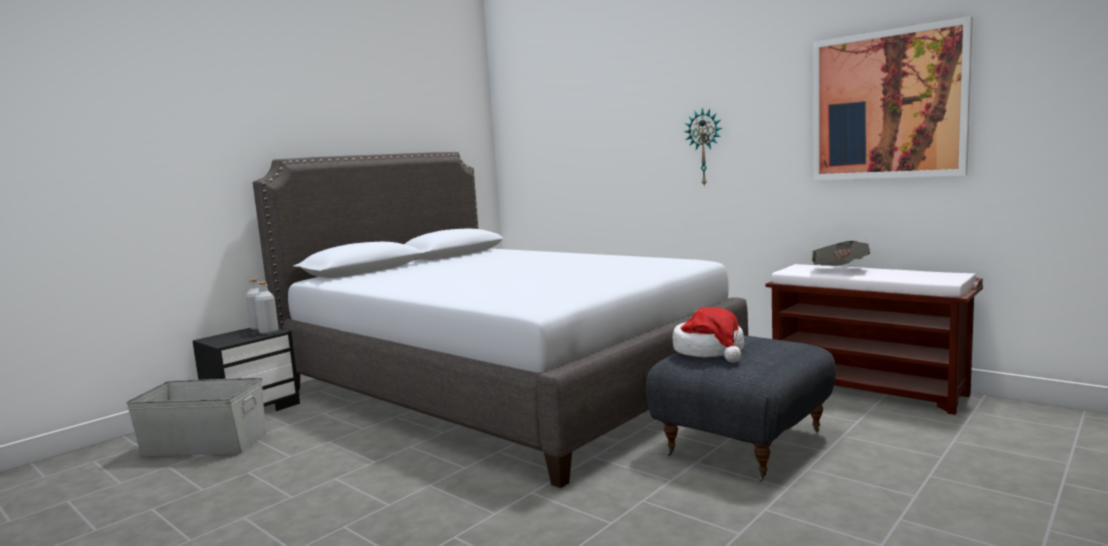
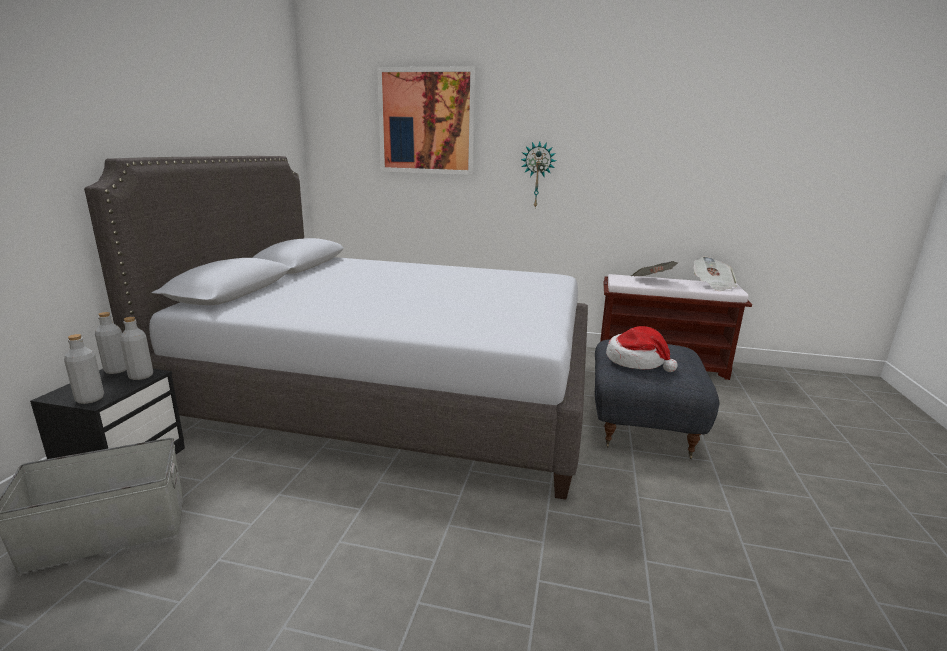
camera: 30 degrees left, 10 degrees up
picture [813,16,973,180] -> picture moved to [377,66,476,175]
none -> grey bottle [64,334,104,404]
none -> newspaper [694,256,737,291]

